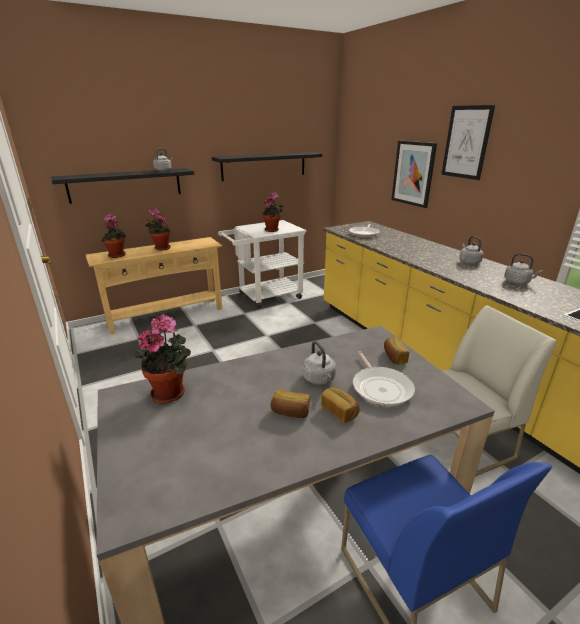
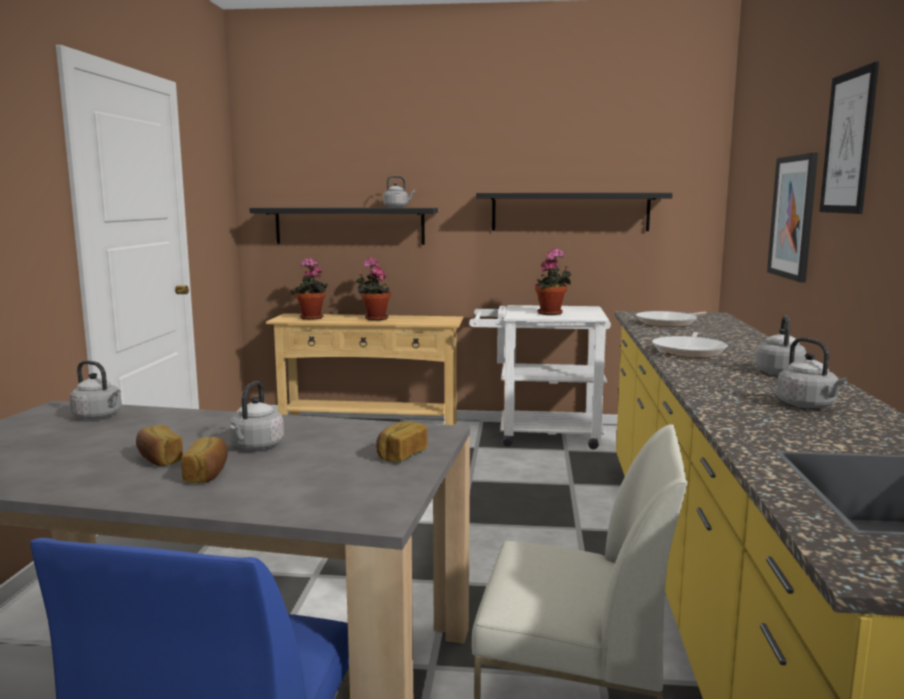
camera: 35 degrees right, 15 degrees down
potted plant [135,314,191,403] -> grey kettle [70,360,122,419]
frying pan [353,351,415,406] -> frying pan moved to [652,332,728,358]

